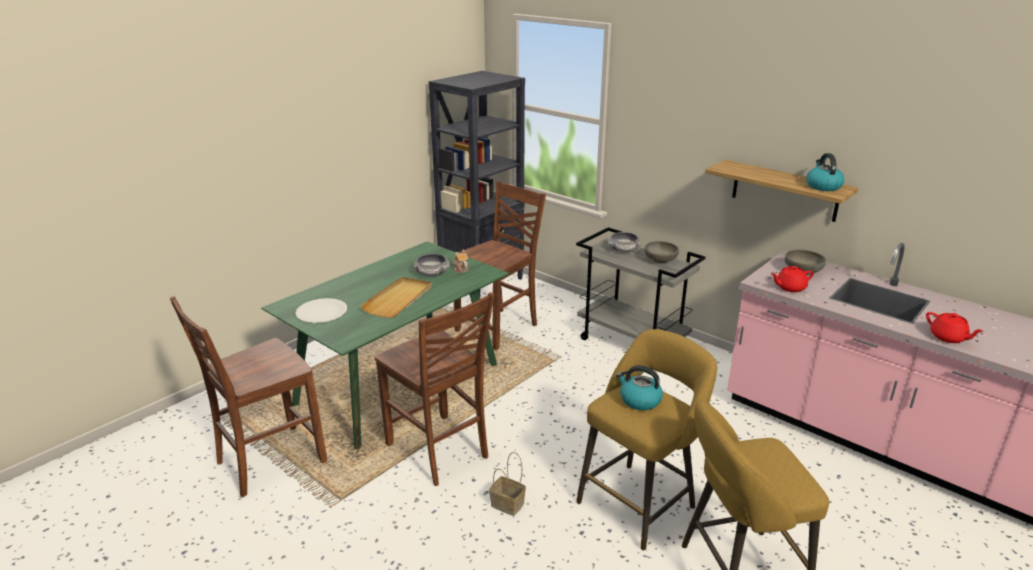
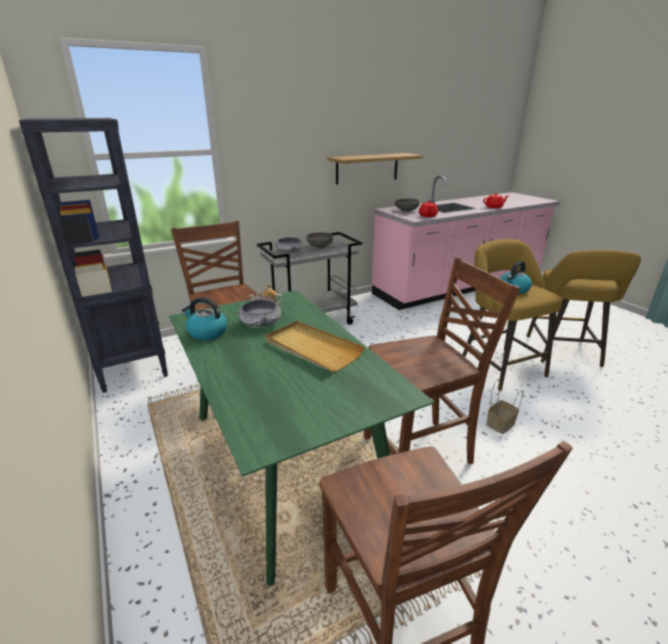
camera: 70 degrees left, 0 degrees up
white plate [295,298,347,323] -> none
kettle [806,153,844,191] -> kettle moved to [182,297,227,340]

